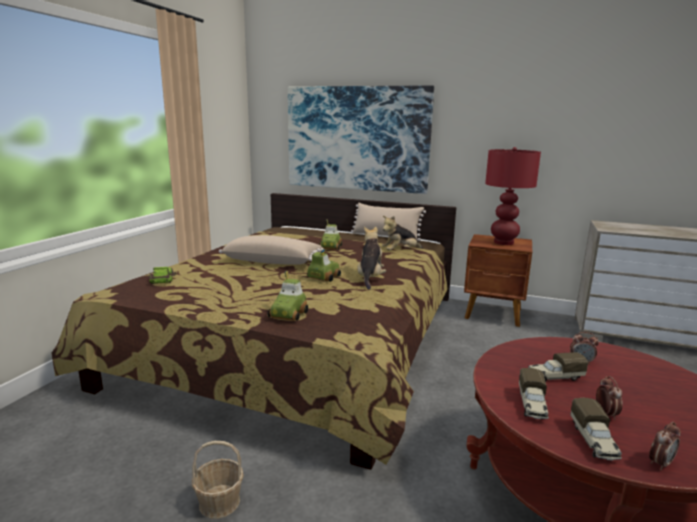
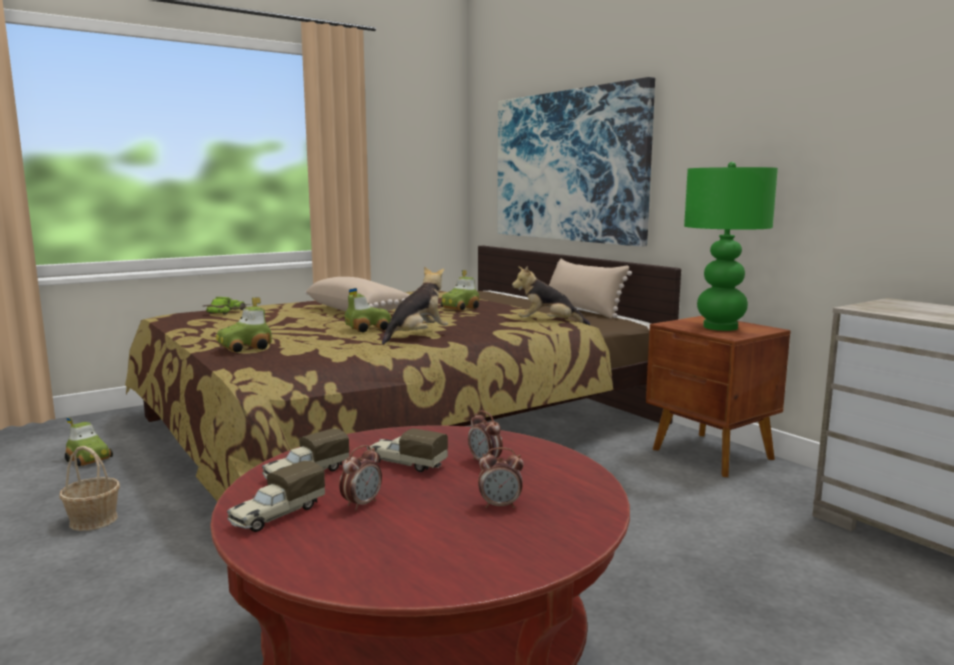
camera: 35 degrees right, 5 degrees down
red table lamp [485,147,541,245] -> green table lamp [684,162,778,331]
alarm clock [649,422,681,471] -> alarm clock moved to [478,447,524,508]
none -> toy car [65,417,113,466]

